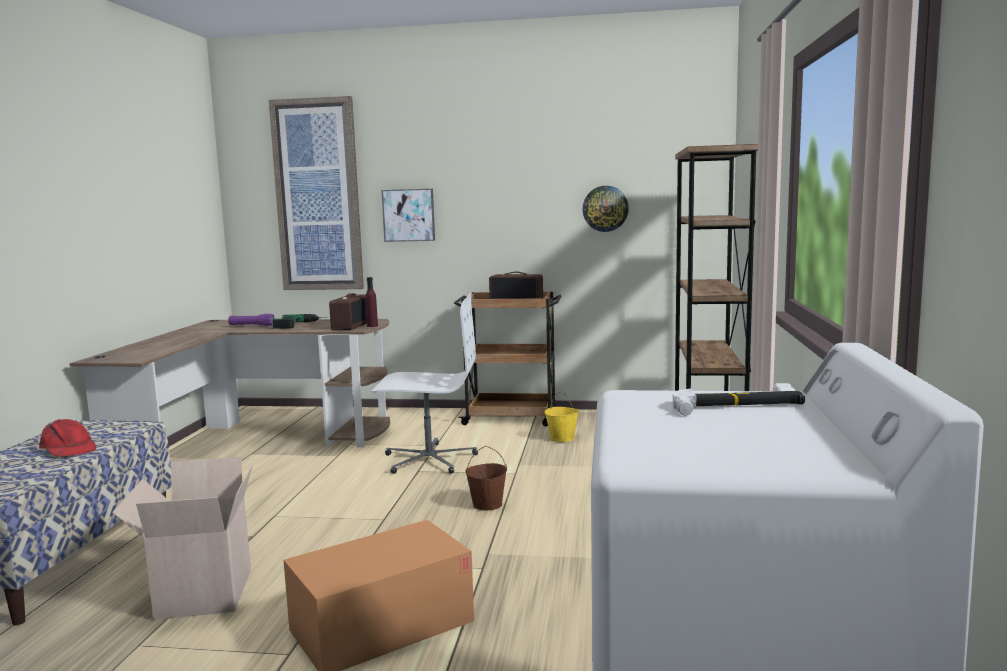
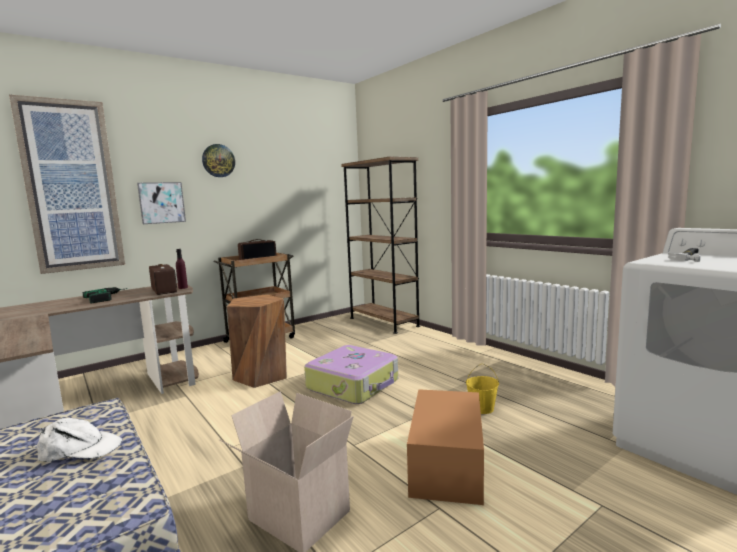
camera: 45 degrees left, 0 degrees up
red cap [39,419,96,457] -> white cap [37,418,122,462]
purple flashlight [228,314,275,326] -> none
white office chair [372,293,478,474] -> brown stool [227,294,287,388]
brown bucket [466,446,507,511] -> suitcase [304,345,398,404]
yellow bucket [545,391,579,442] -> yellow bucket moved to [466,364,499,414]
wall clock [582,186,629,232] -> wall clock moved to [202,144,235,177]

